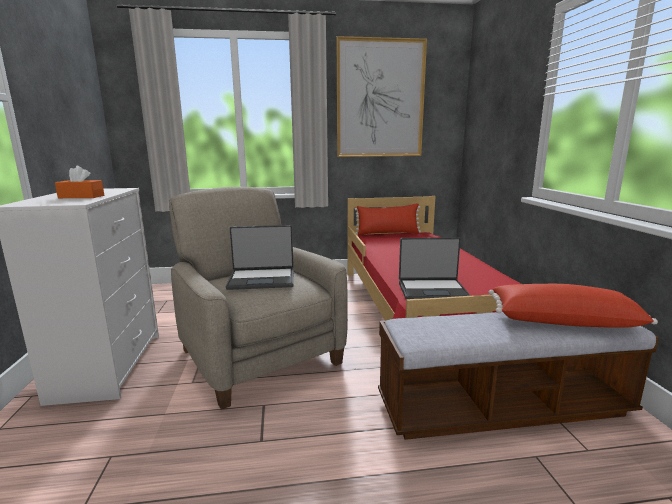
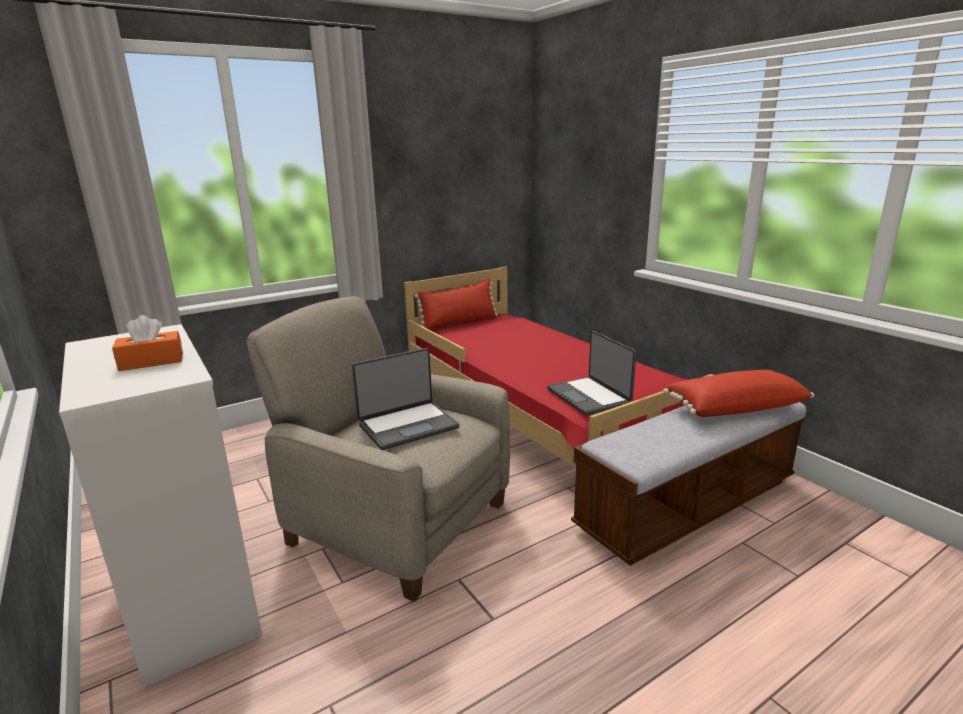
camera: 25 degrees left, 5 degrees up
picture [337,36,427,157] -> none
laptop [399,237,471,299] -> laptop turned 90 degrees clockwise [547,331,636,416]

